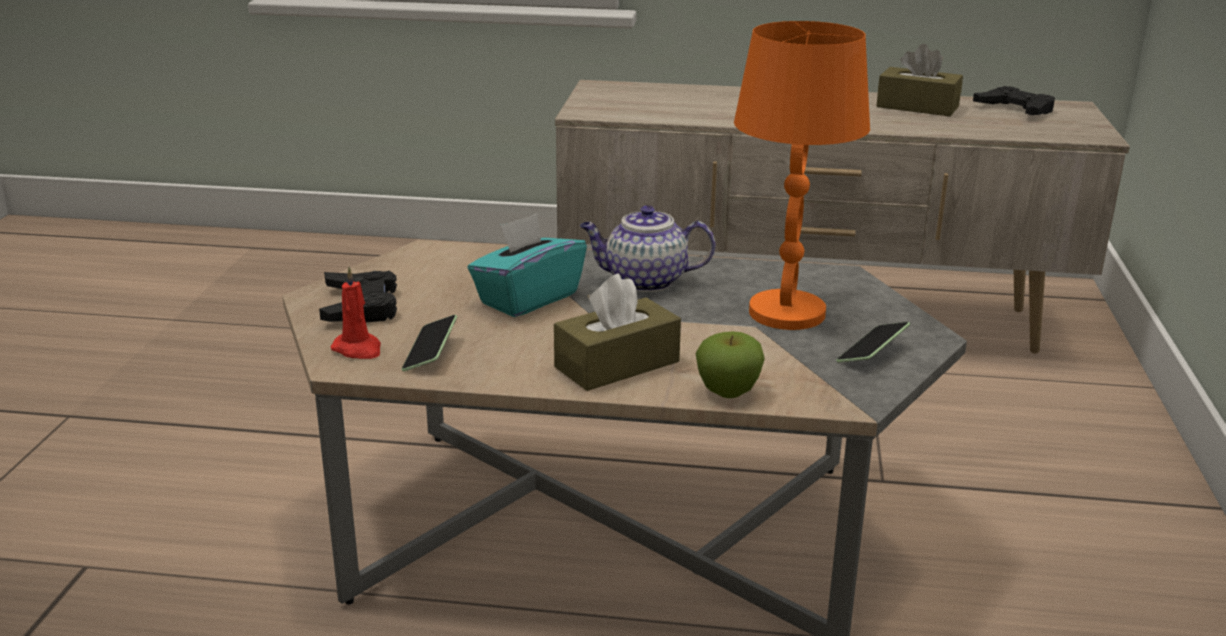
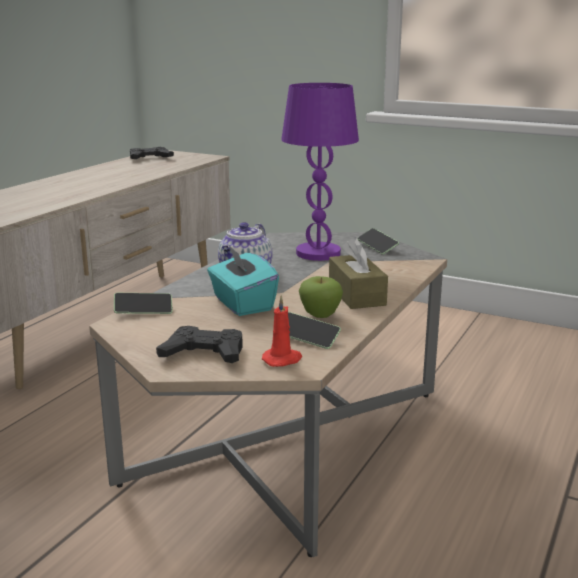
camera: 70 degrees left, 5 degrees down
apple [696,331,765,398] -> apple moved to [299,276,343,318]
orange table lamp [734,21,870,330] -> purple table lamp [281,83,359,261]
brown tissue box [876,44,963,116] -> none
none -> phone [114,293,173,314]

